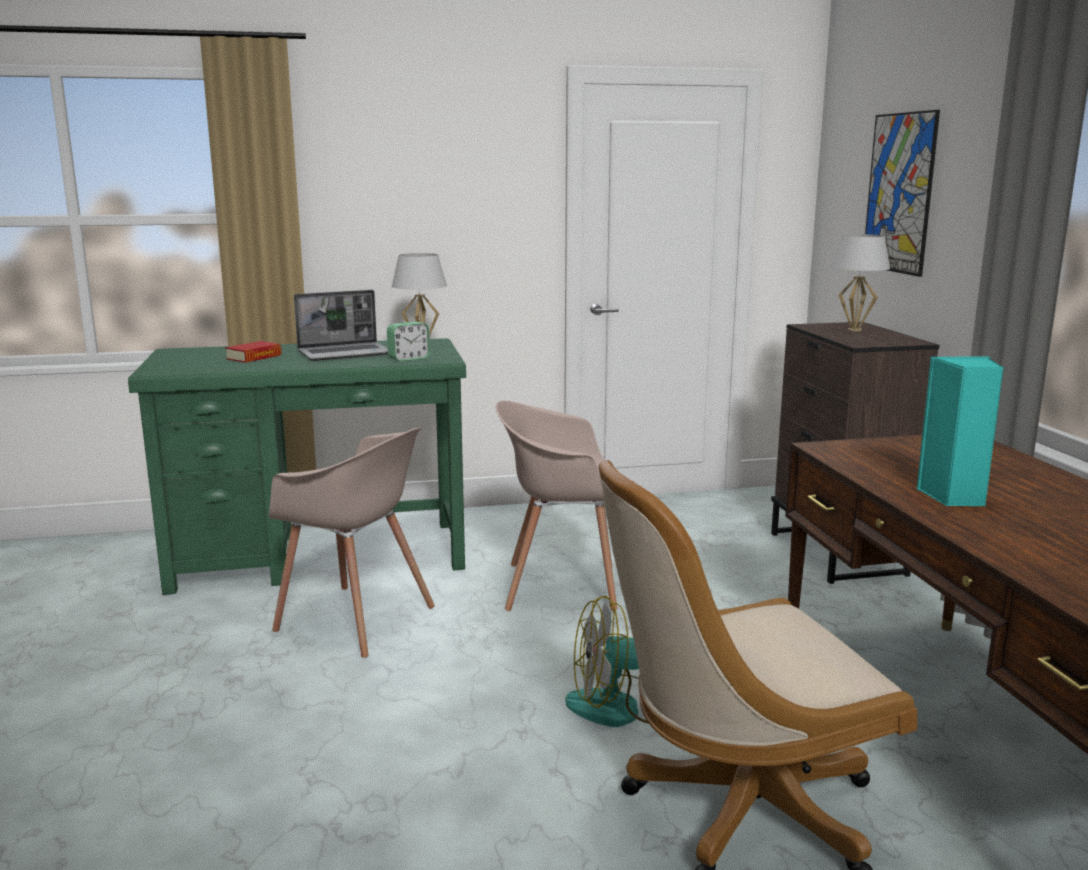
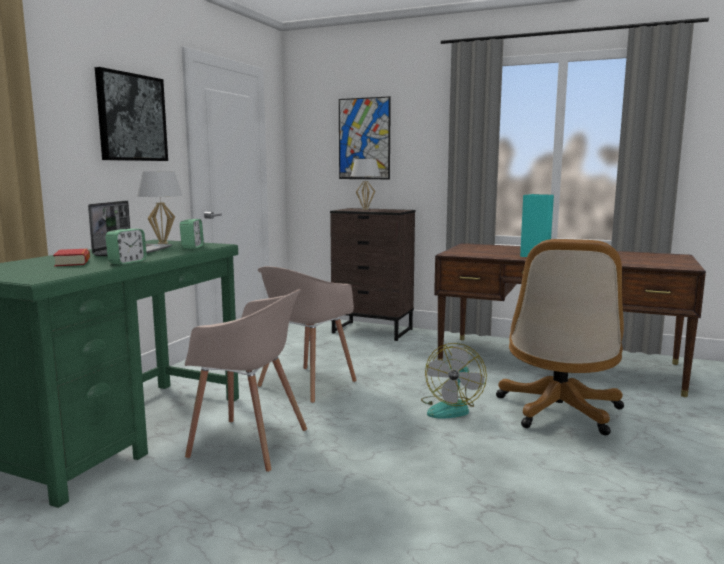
camera: 55 degrees left, 5 degrees down
beige chair [269,428,435,658] -> beige chair turned 45 degrees clockwise [185,289,307,472]
none -> picture [95,67,168,161]
none -> alarm clock [105,229,147,265]

